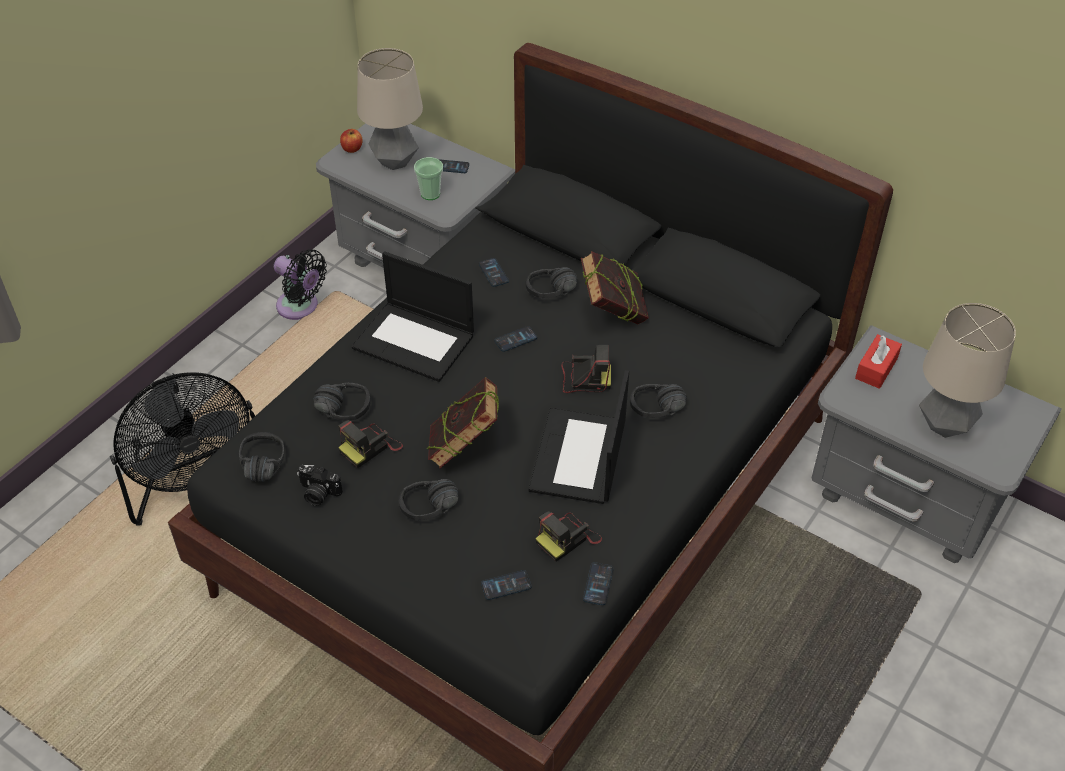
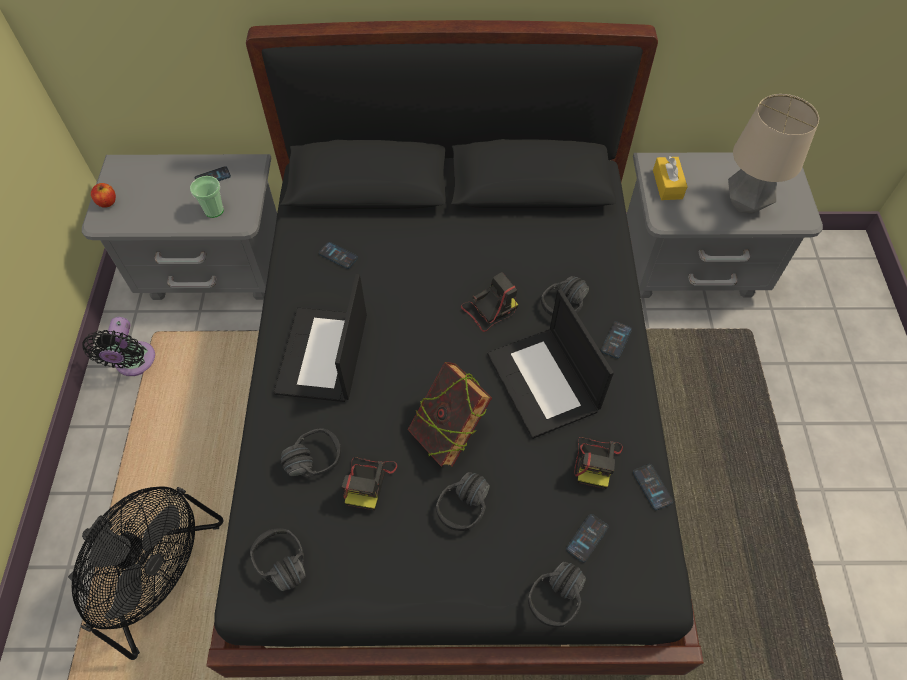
camera: 35 degrees left, 10 degrees up
black fan [274,249,327,320] -> black fan turned 90 degrees clockwise [82,317,155,376]
camera [297,465,343,506] -> none
laptop [352,251,474,382] -> laptop turned 105 degrees clockwise [274,274,367,402]
table lamp [357,48,423,170] -> none
phone [494,326,537,352] -> phone moved to [601,321,632,358]
black headphones [526,267,577,298] -> black headphones moved to [528,562,586,627]
book [581,251,649,324] -> none
red tissue box [855,334,902,389] -> yellow tissue box [653,156,688,200]

